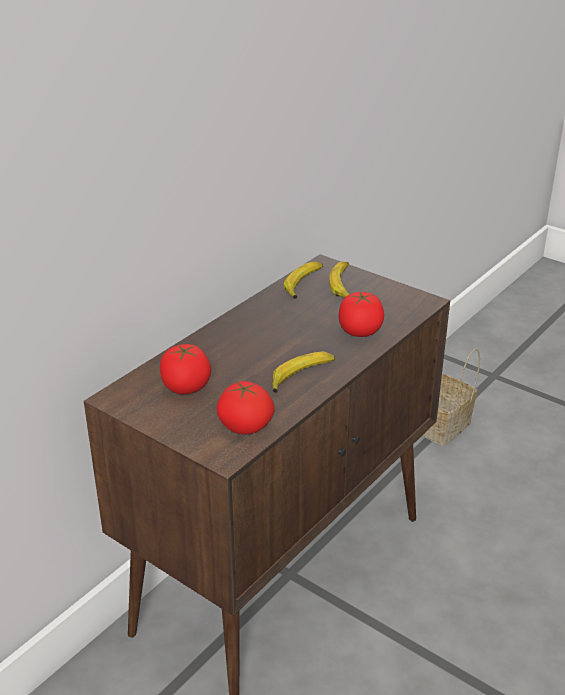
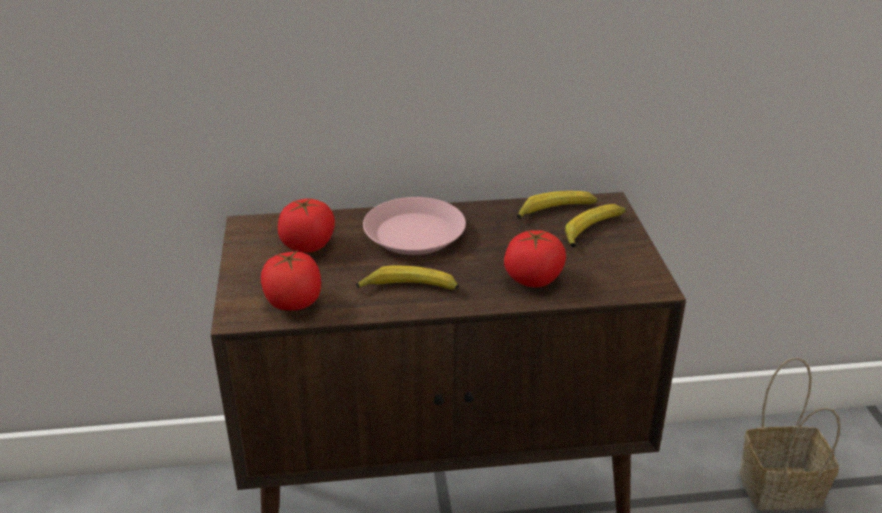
camera: 45 degrees right, 0 degrees up
none -> pink plate [363,197,466,255]

